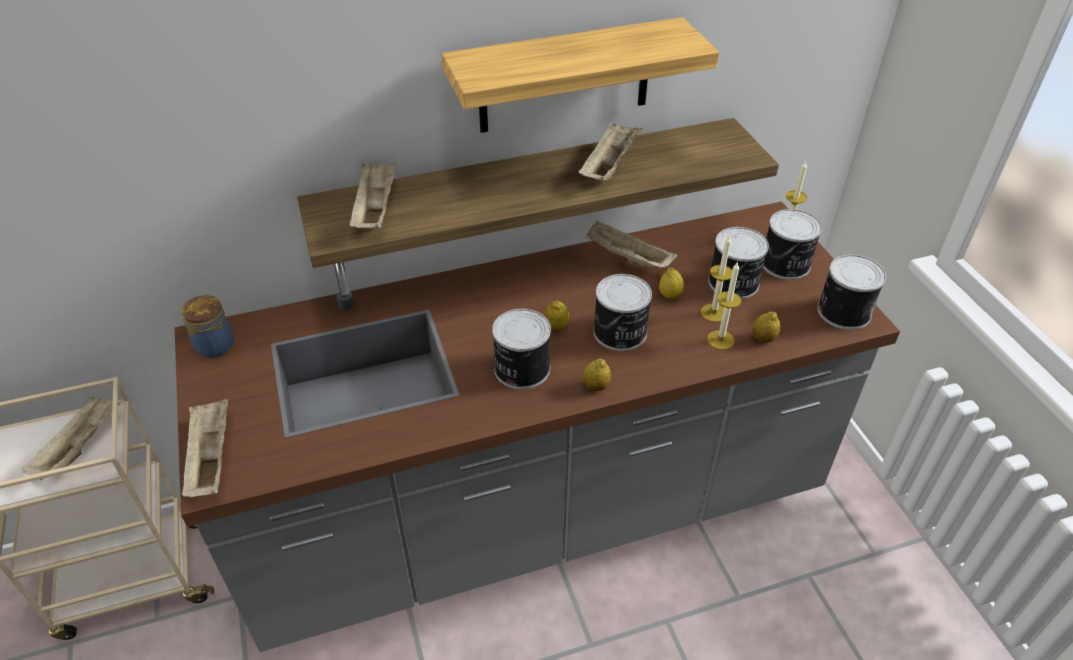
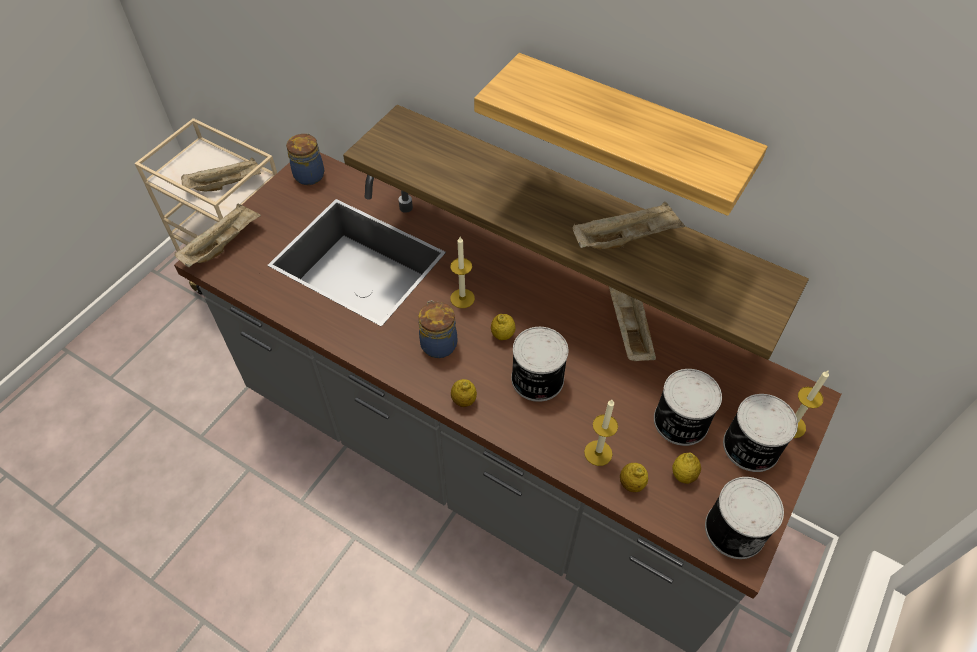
camera: 50 degrees right, 10 degrees up
beige tray [349,161,397,229] -> none
can [492,309,551,389] -> jar [418,300,457,358]
lemon [659,268,684,299] -> lemon moved to [672,452,701,484]
candle [701,236,732,322] -> candle moved to [450,237,475,308]

